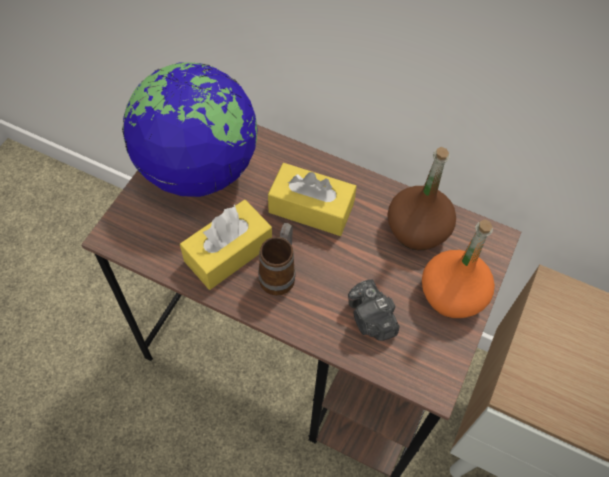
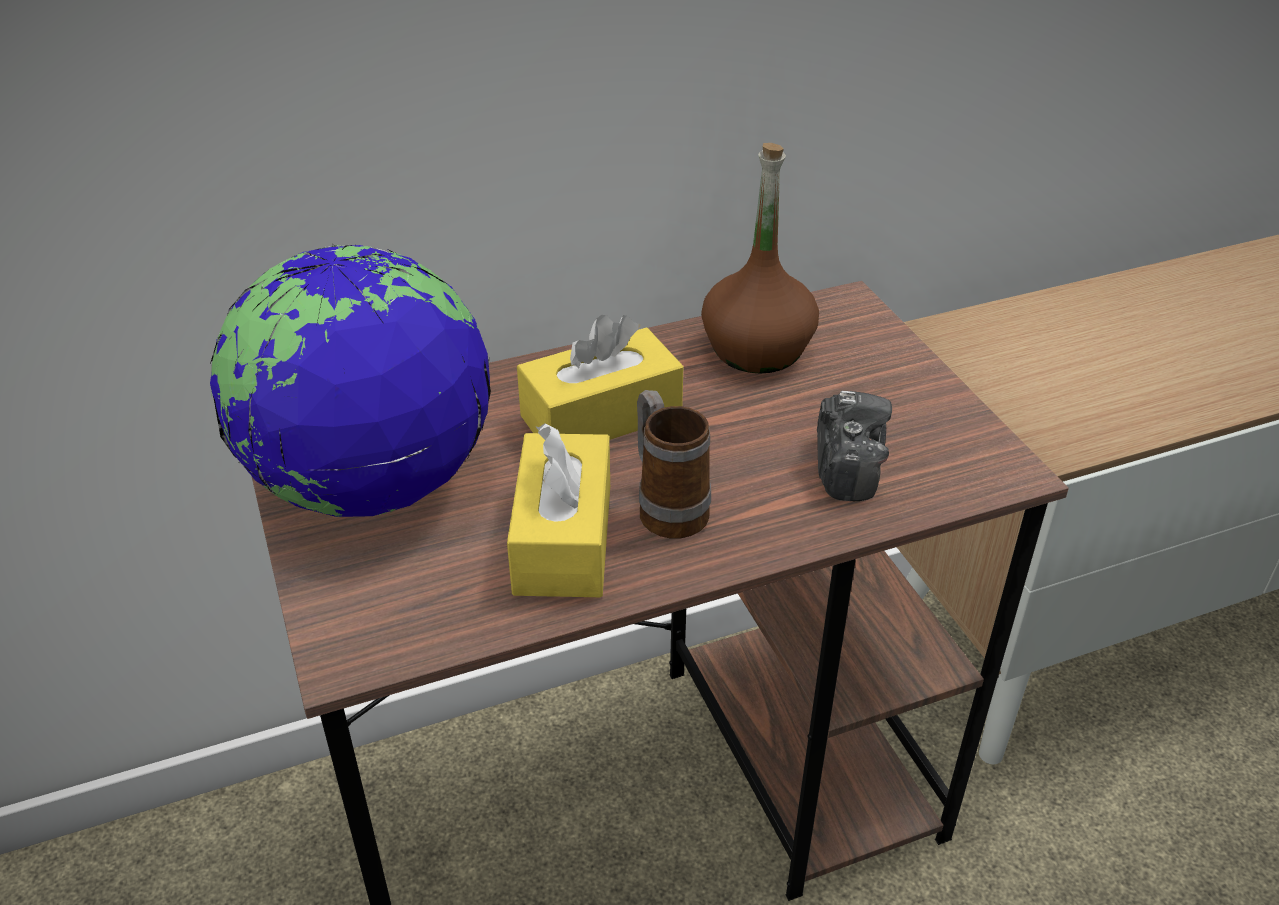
camera: 45 degrees left, 20 degrees down
camera [348,279,399,341] -> camera turned 105 degrees counterclockwise [817,391,892,501]
orange bottle [422,219,495,318] -> none

